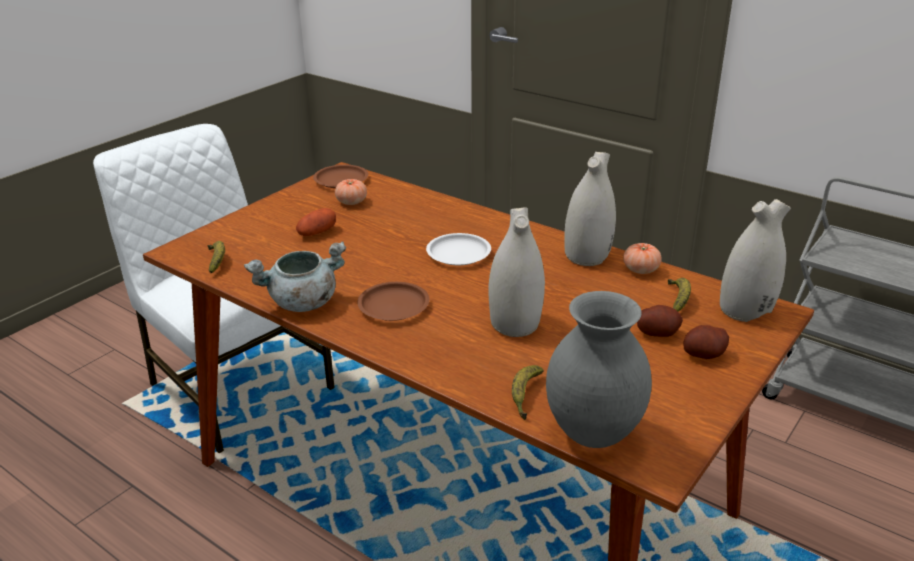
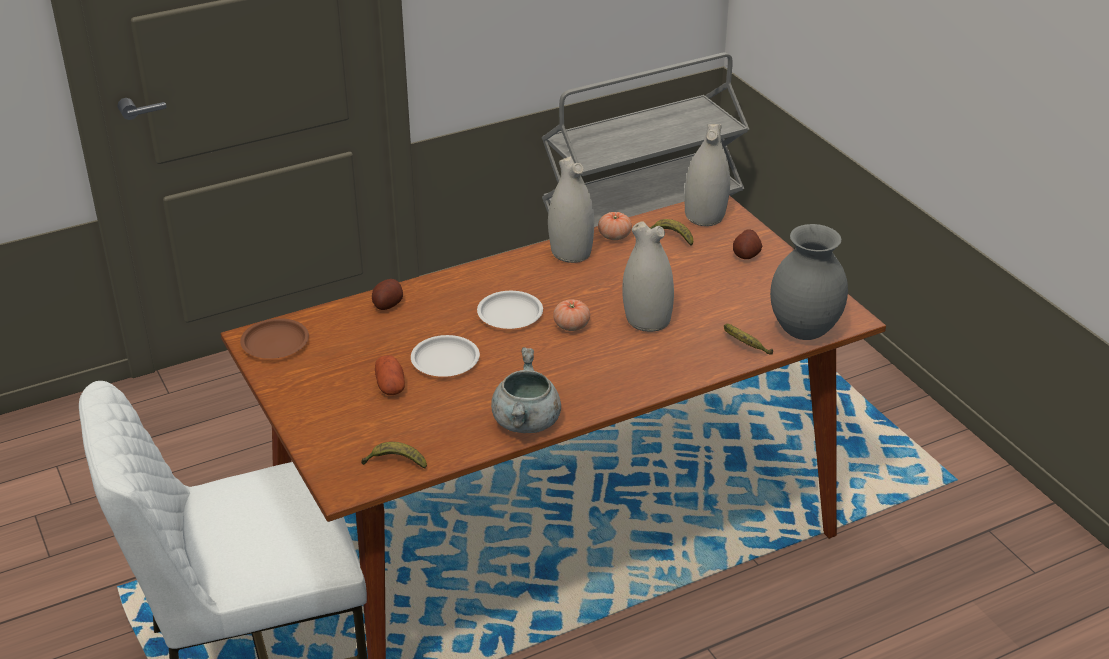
camera: 65 degrees left, 5 degrees up
tomato [335,179,367,205] -> tomato moved to [553,299,590,331]
brown plate [357,282,430,321] -> none
potato [637,305,683,337] -> potato moved to [372,279,403,310]
none -> white plate [411,335,480,377]

